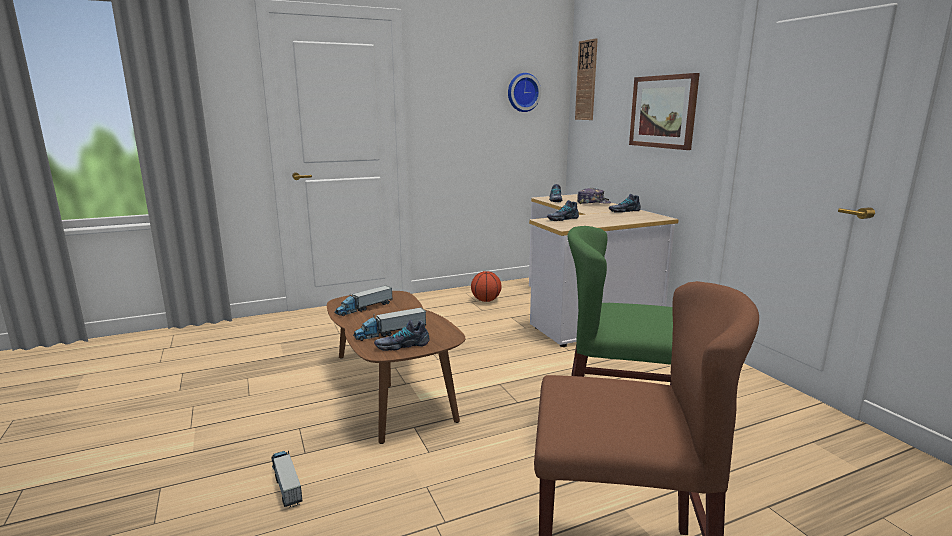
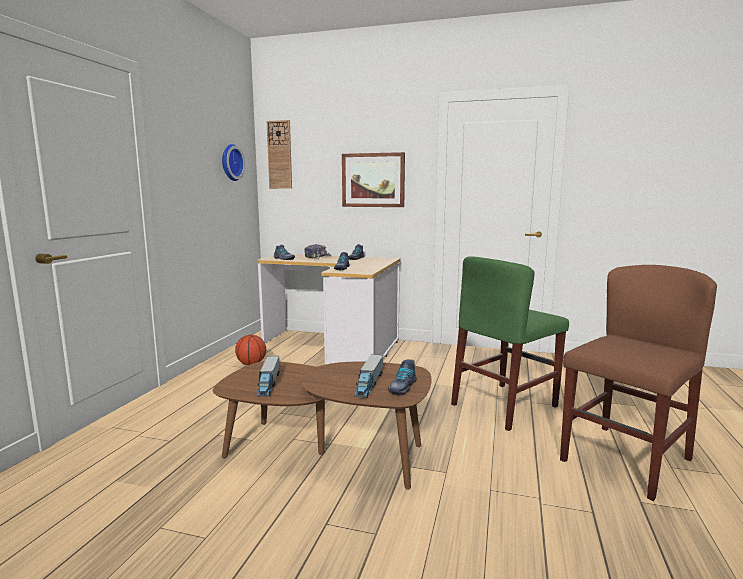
camera: 50 degrees left, 5 degrees down
toy truck [271,451,302,508] -> none

